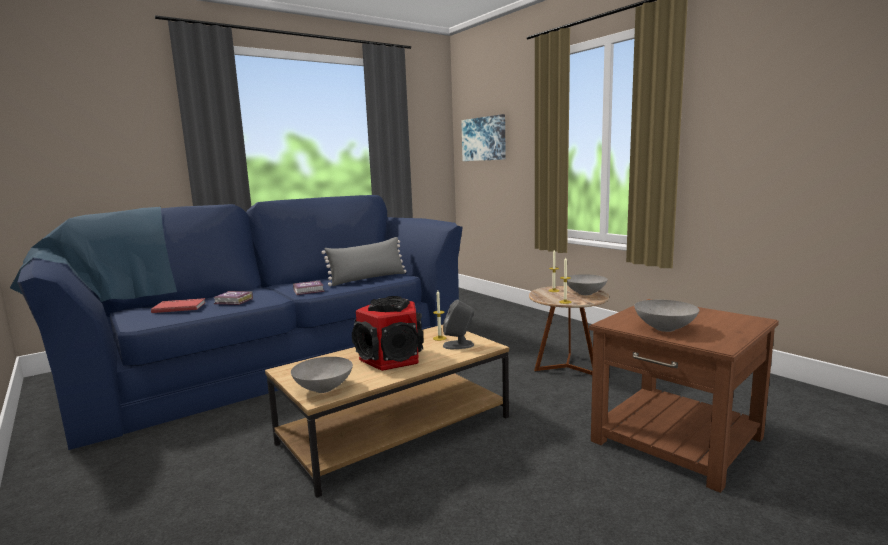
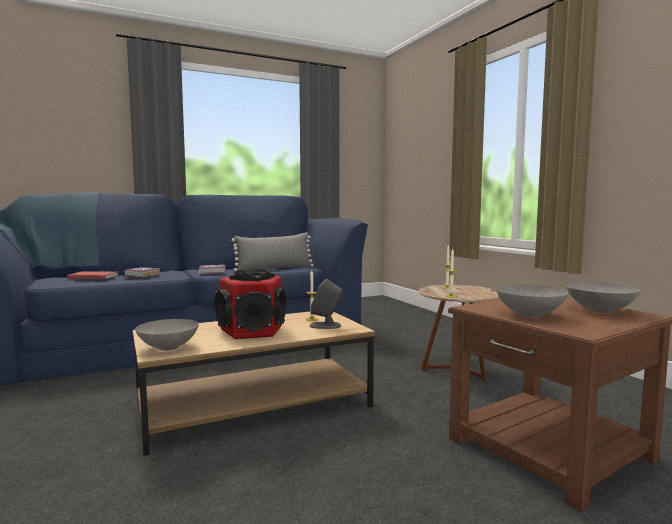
camera: 10 degrees right, 5 degrees down
picture [461,114,506,161] -> none
grey bowl [567,274,608,295] -> grey bowl moved to [566,282,641,314]

